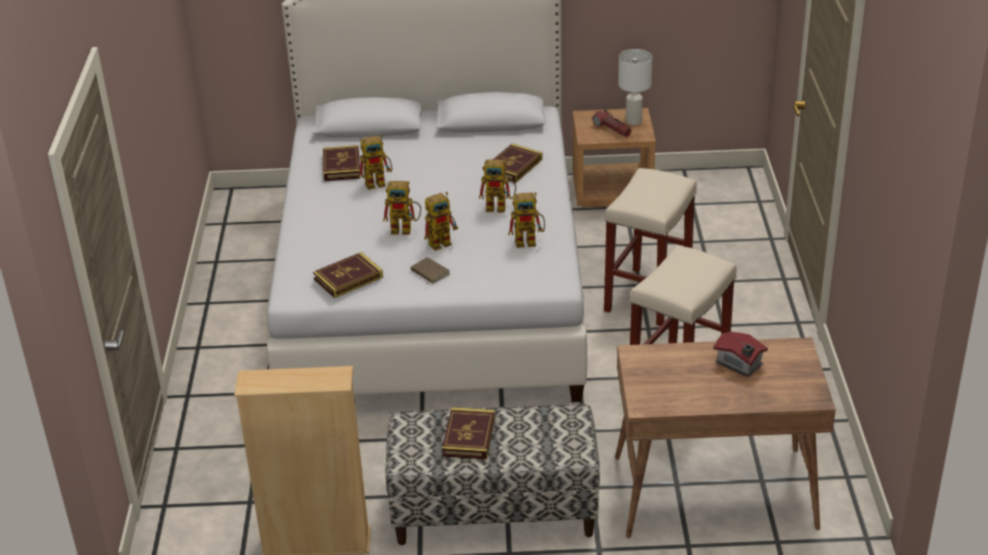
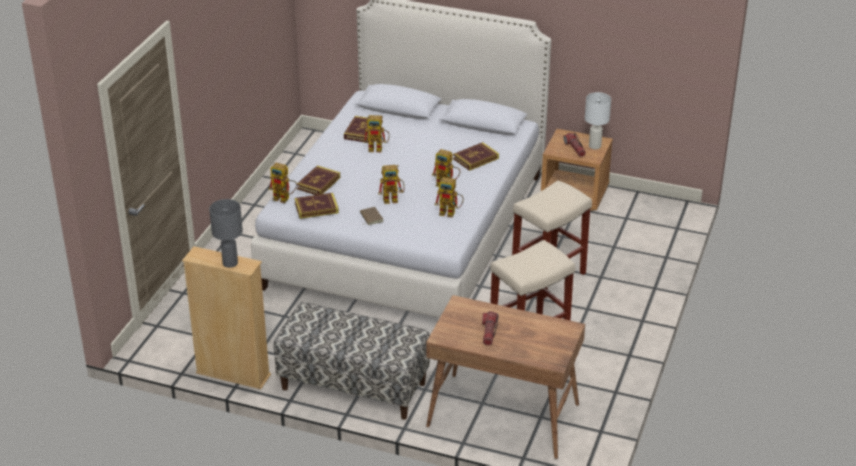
camera: 20 degrees right, 0 degrees up
toy robot [383,181,421,235] -> toy robot moved to [269,163,297,203]
book [442,407,495,459] -> book moved to [297,165,340,195]
toy house [713,331,768,377] -> none
none -> grey table lamp [209,199,243,268]
none -> flashlight [482,311,498,345]

